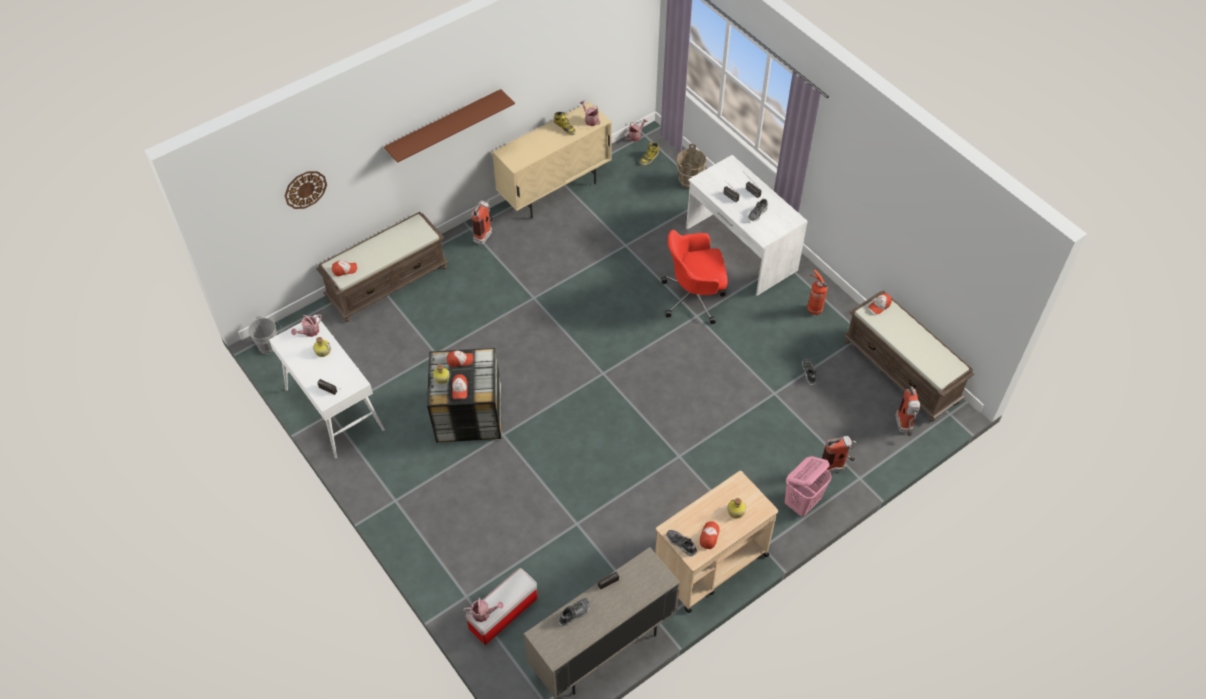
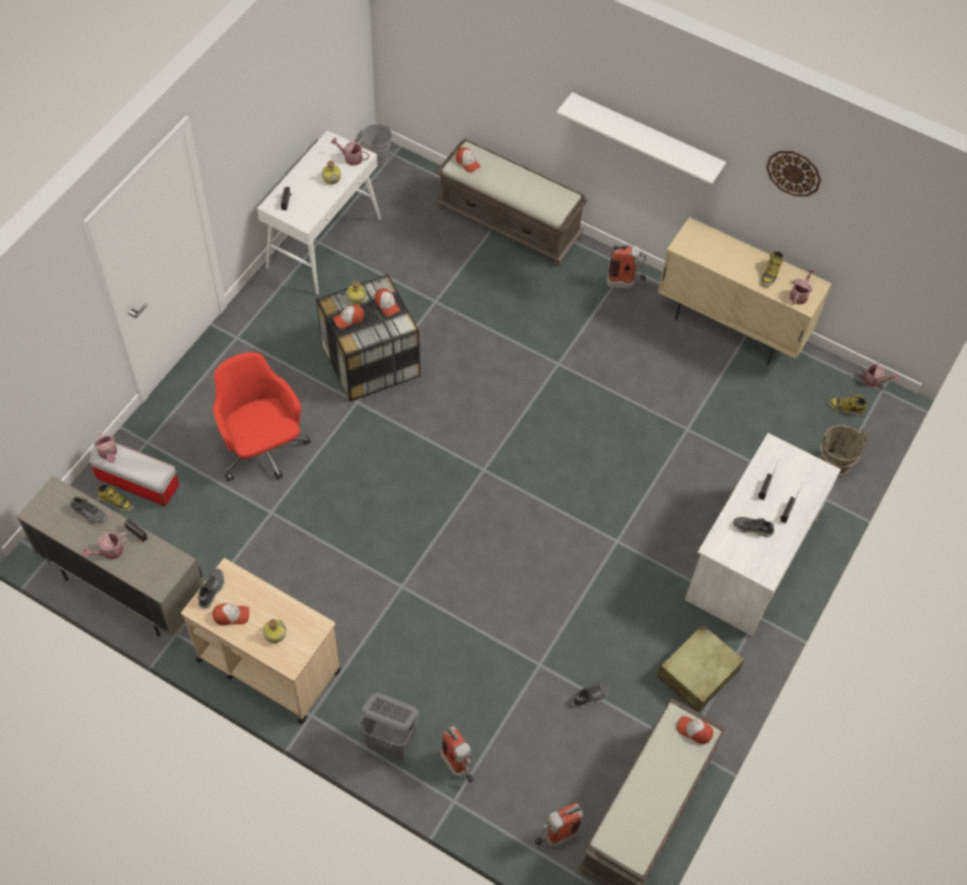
camera: 65 degrees right, 5 degrees up
wall clock [285,171,327,209] -> wall clock moved to [766,151,821,197]
brown shelf [384,89,515,163] -> white shelf [556,92,726,185]
red office chair [661,230,728,324] -> red office chair moved to [213,352,311,481]
pink laundry basket [785,456,832,517] -> grey laundry basket [359,693,419,760]
fire extinguisher [807,269,827,315] -> beige suitcase [657,624,745,713]
none -> watering can [83,531,129,560]
none -> boot [97,484,134,512]

